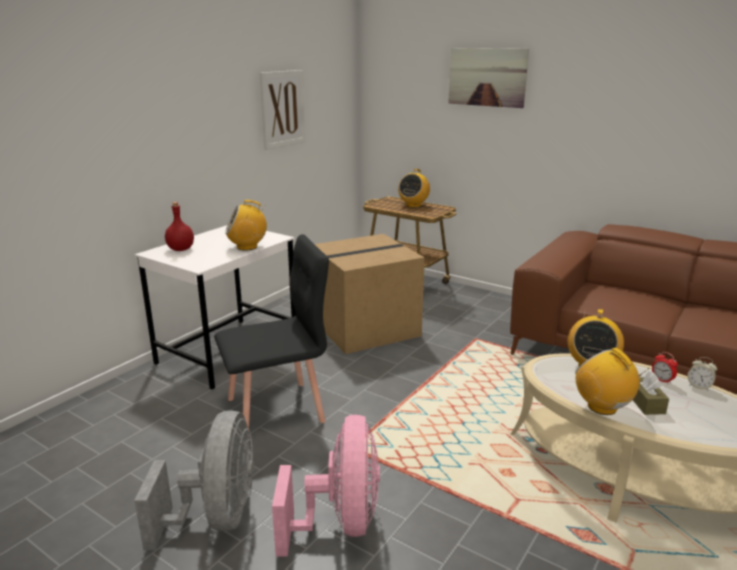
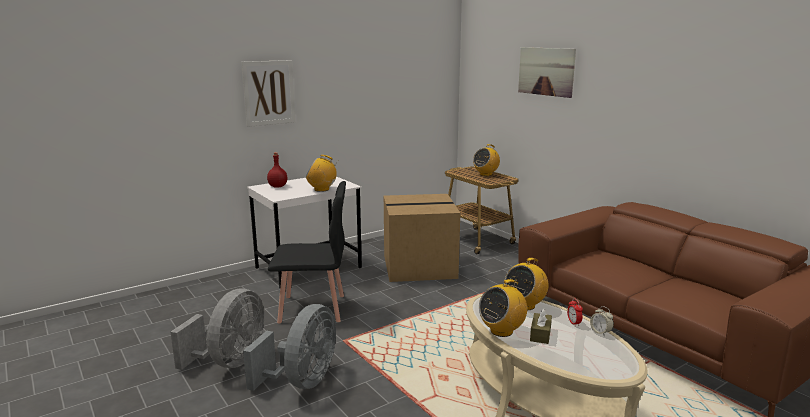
camera: 20 degrees right, 5 degrees down
picture [260,70,305,150] -> picture moved to [241,60,295,127]
pink fan [272,415,380,557] -> grey fan [243,304,336,391]
radio [575,348,649,415] -> radio turned 120 degrees counterclockwise [479,279,527,337]

